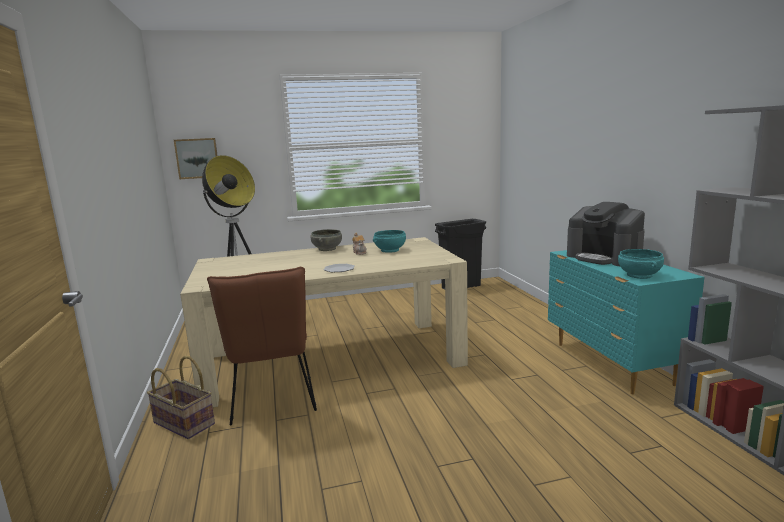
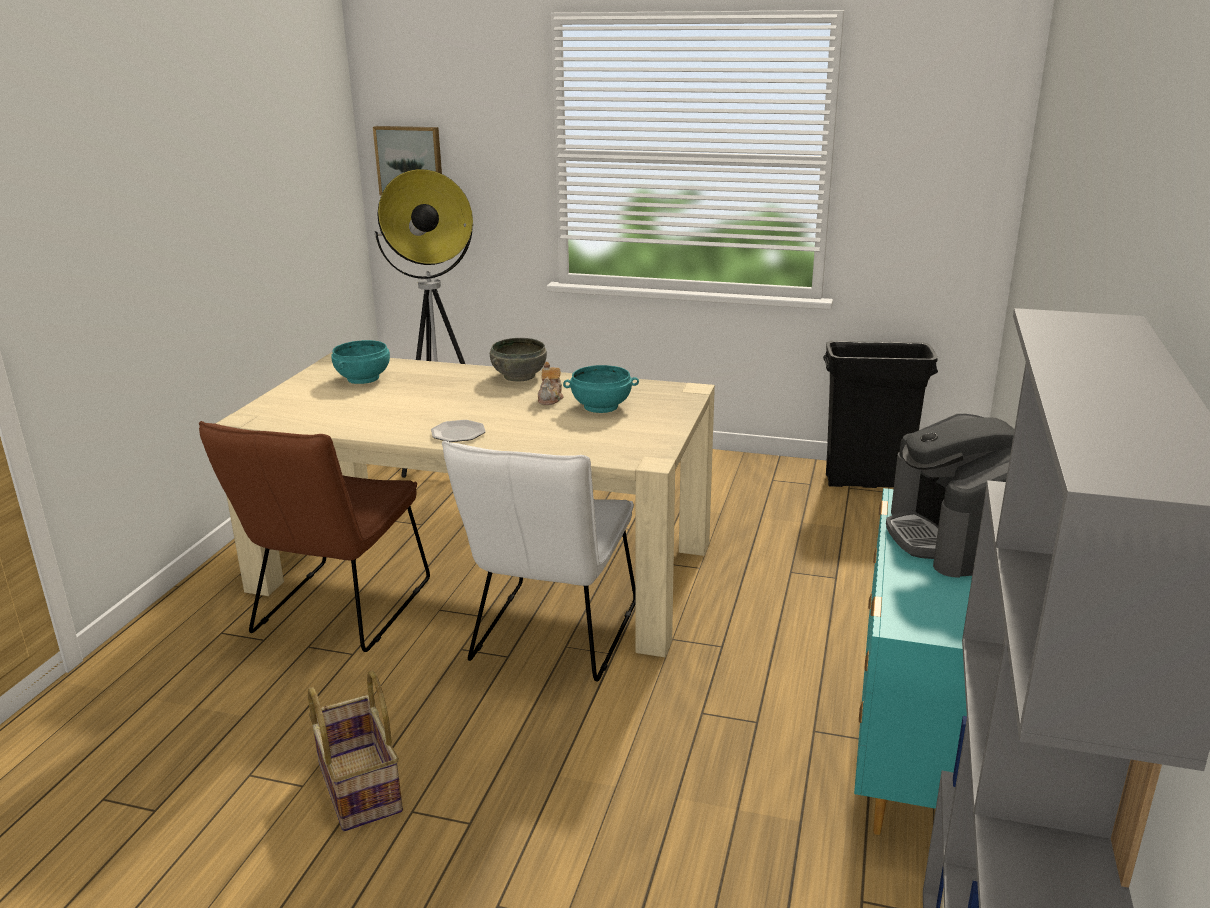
camera: 30 degrees right, 10 degrees up
basket [147,356,215,439] -> basket moved to [308,671,403,831]
turquoise bowl [618,249,664,279] -> turquoise bowl moved to [331,340,390,384]
none -> white chair [442,441,636,681]

